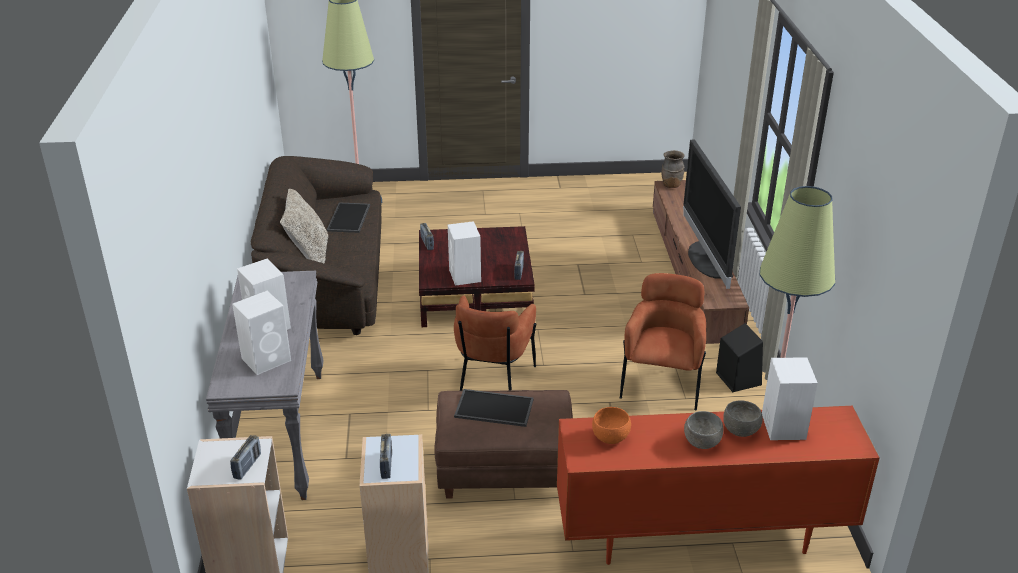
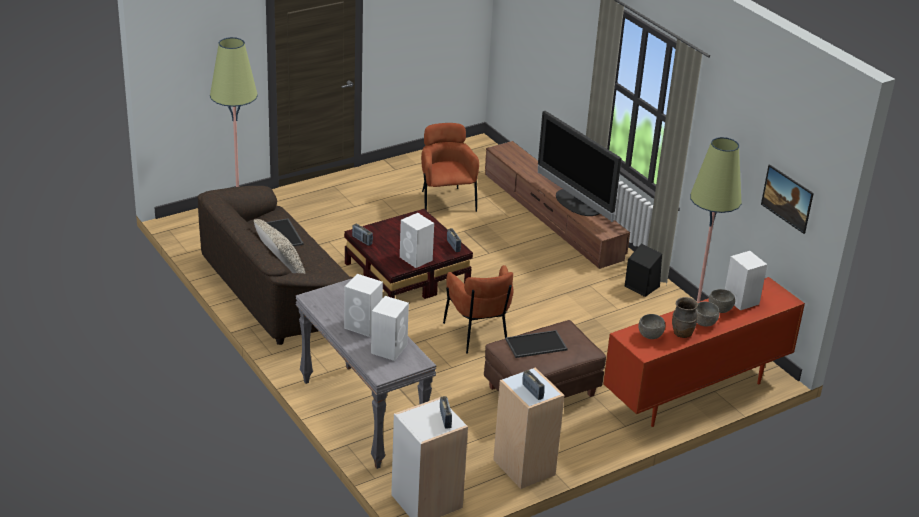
camera: 30 degrees left, 0 degrees up
orange bowl [592,407,631,444] -> grey bowl [639,314,665,339]
brown armchair [619,273,706,410] -> brown armchair moved to [421,123,479,212]
brown vase [661,150,684,188] -> brown vase moved to [672,297,698,338]
none -> picture [761,164,814,234]

